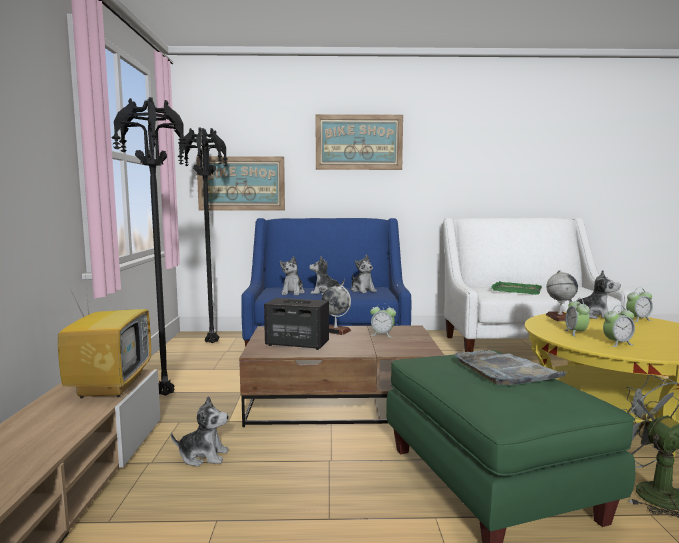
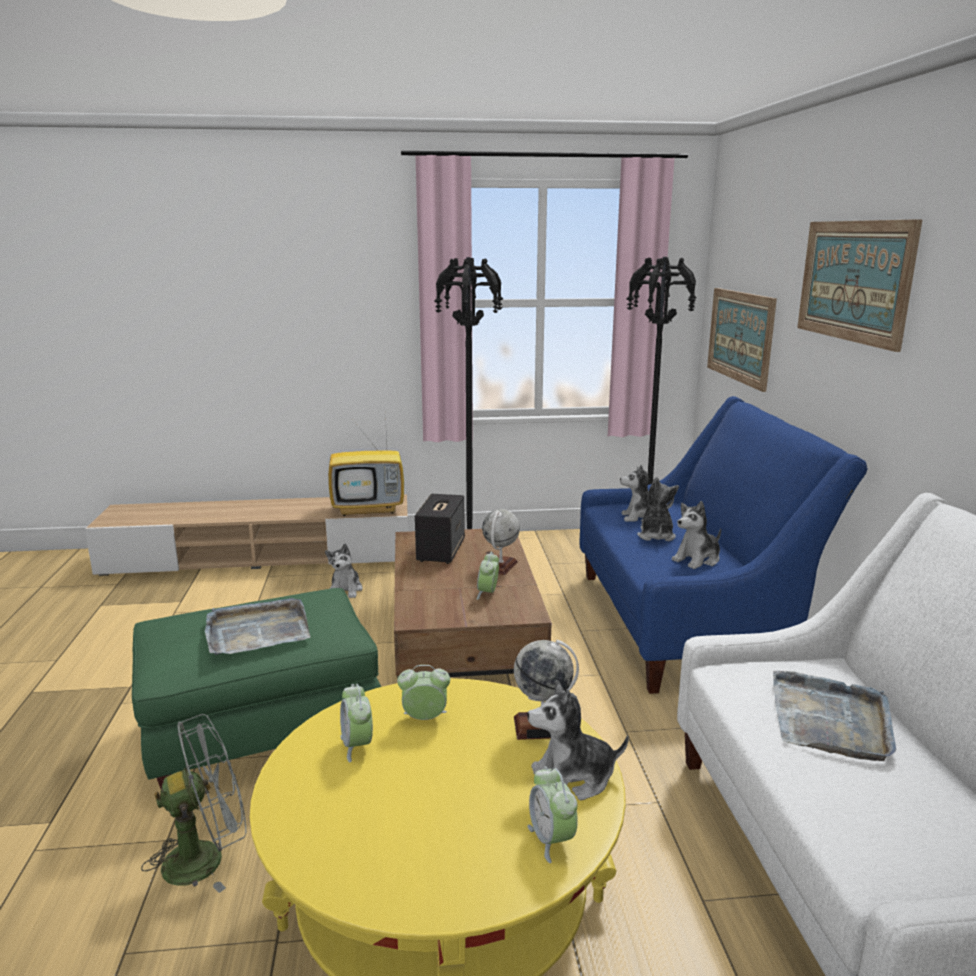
camera: 85 degrees right, 10 degrees up
green tray [491,281,542,295] -> grey tray [773,671,896,761]
plush toy [569,270,621,319] -> plush toy turned 60 degrees clockwise [527,680,629,800]

